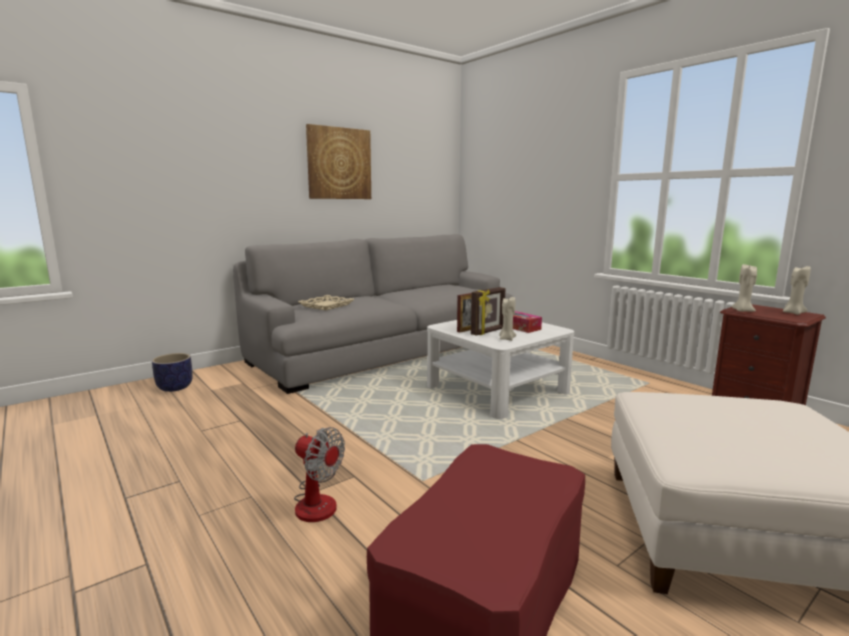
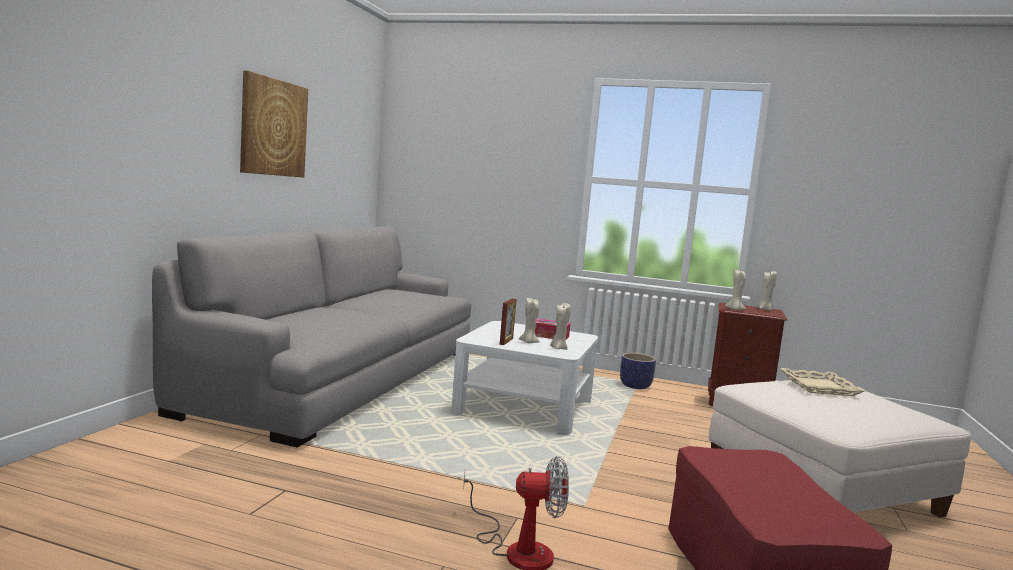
camera: 35 degrees left, 5 degrees down
planter [152,353,192,392] -> planter moved to [620,353,656,389]
beige tray [298,295,354,310] -> beige tray moved to [781,368,865,396]
picture frame [471,287,506,336] -> beige candle [519,298,540,344]

